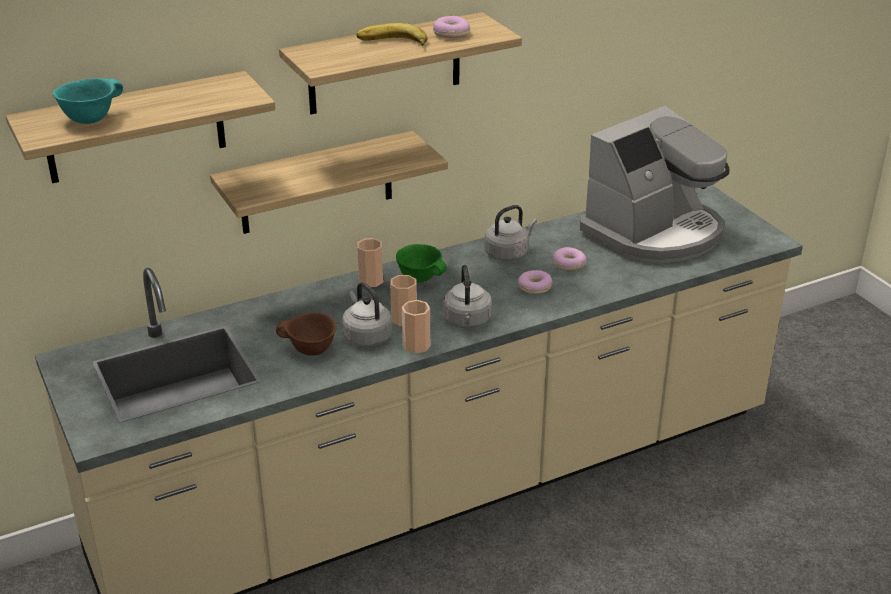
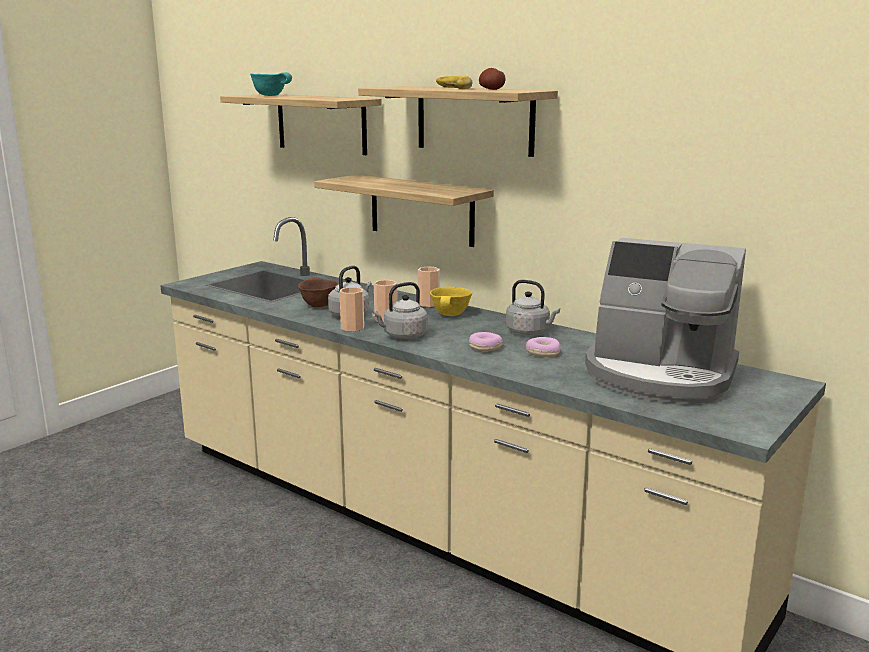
camera: 65 degrees right, 15 degrees down
green bowl [396,244,447,283] -> yellow bowl [430,287,472,316]
donut [433,16,470,38] -> potato [479,68,506,90]

